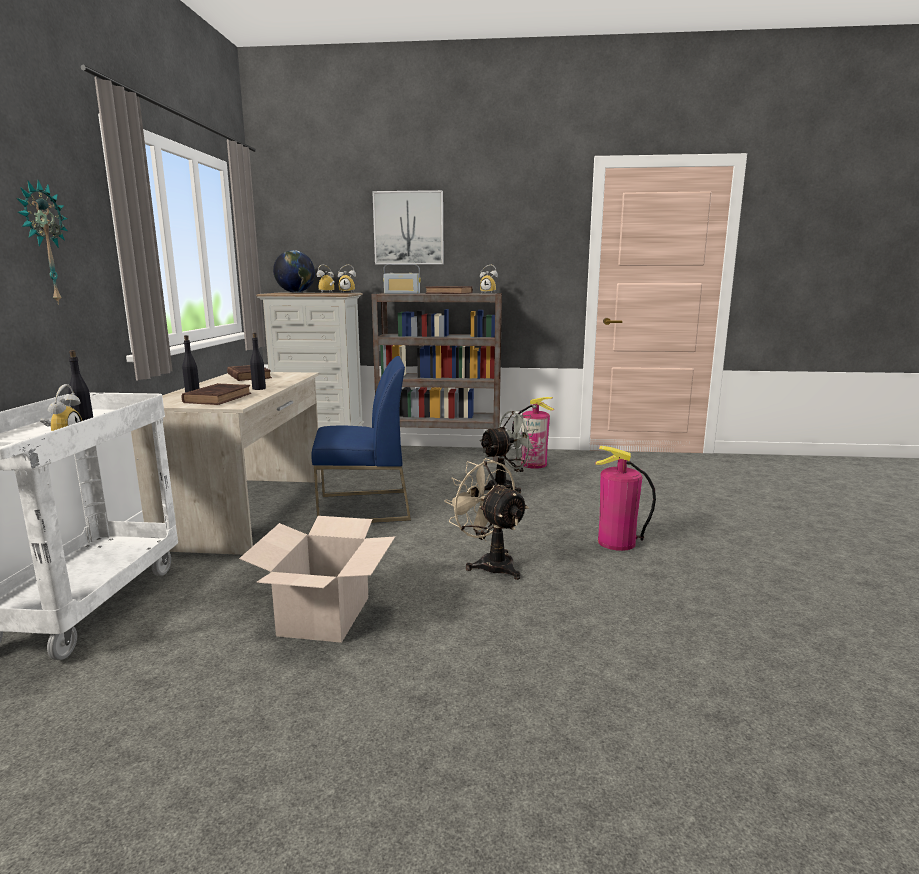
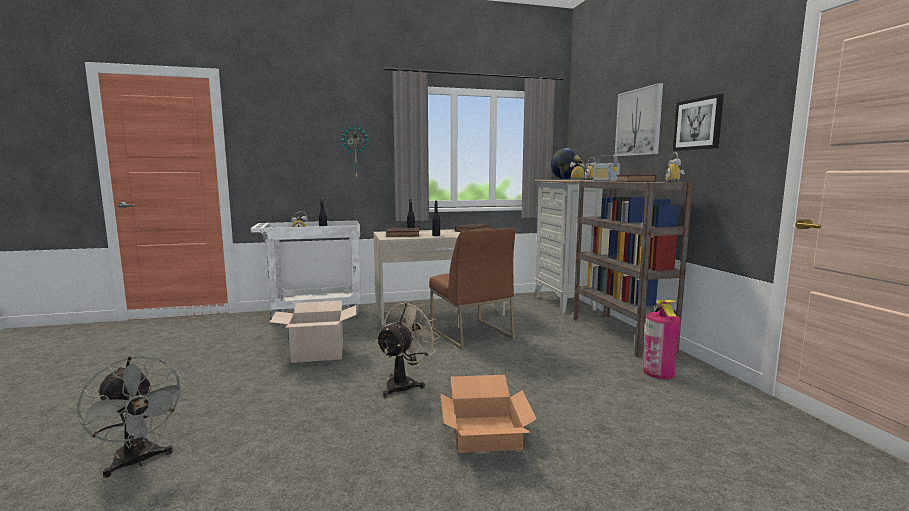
camera: 70 degrees right, 5 degrees down
blue chair [311,356,411,523] -> brown chair [429,228,516,350]
grey fan [479,410,540,493] -> grey fan moved to [77,356,185,478]
fire extinguisher [595,446,656,551] -> cardboard box [440,375,537,453]
none -> picture [673,94,724,151]

